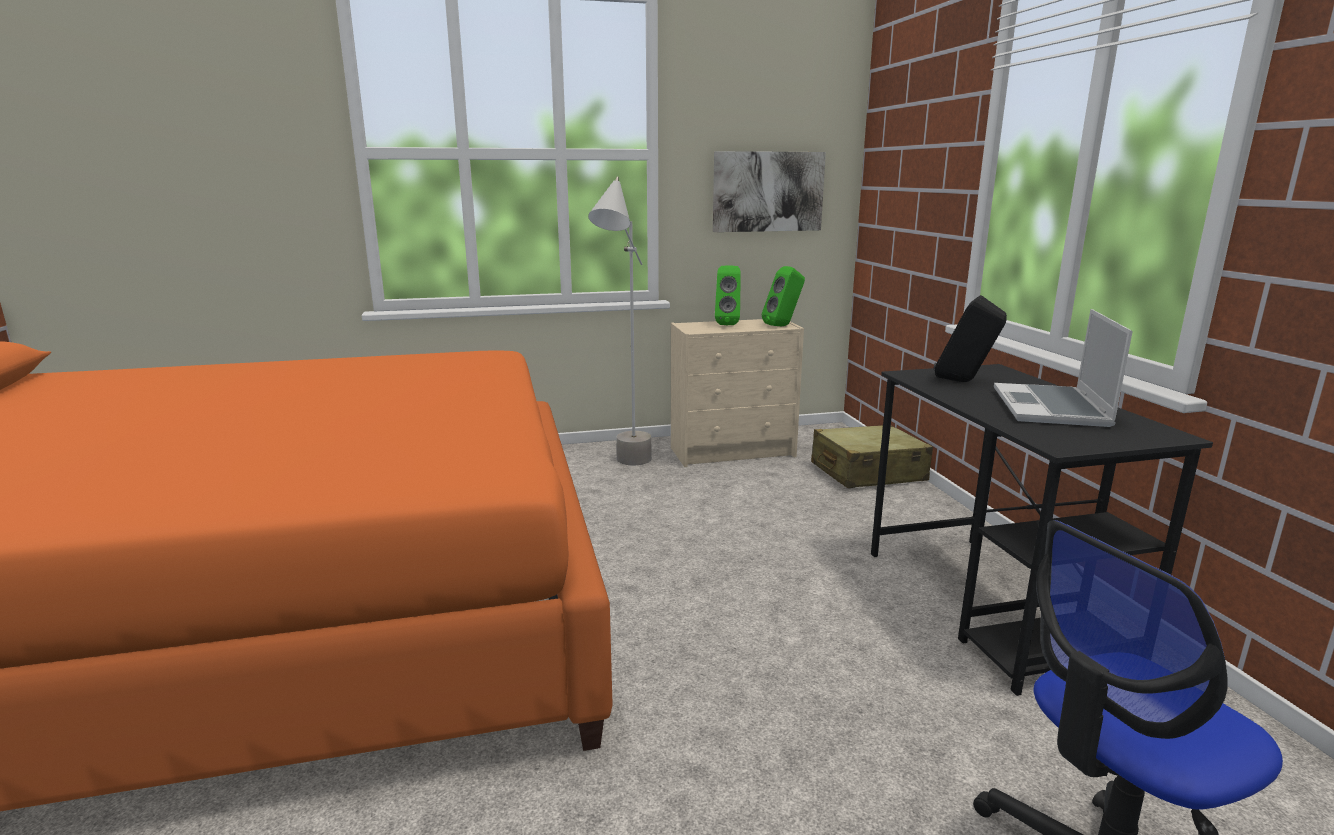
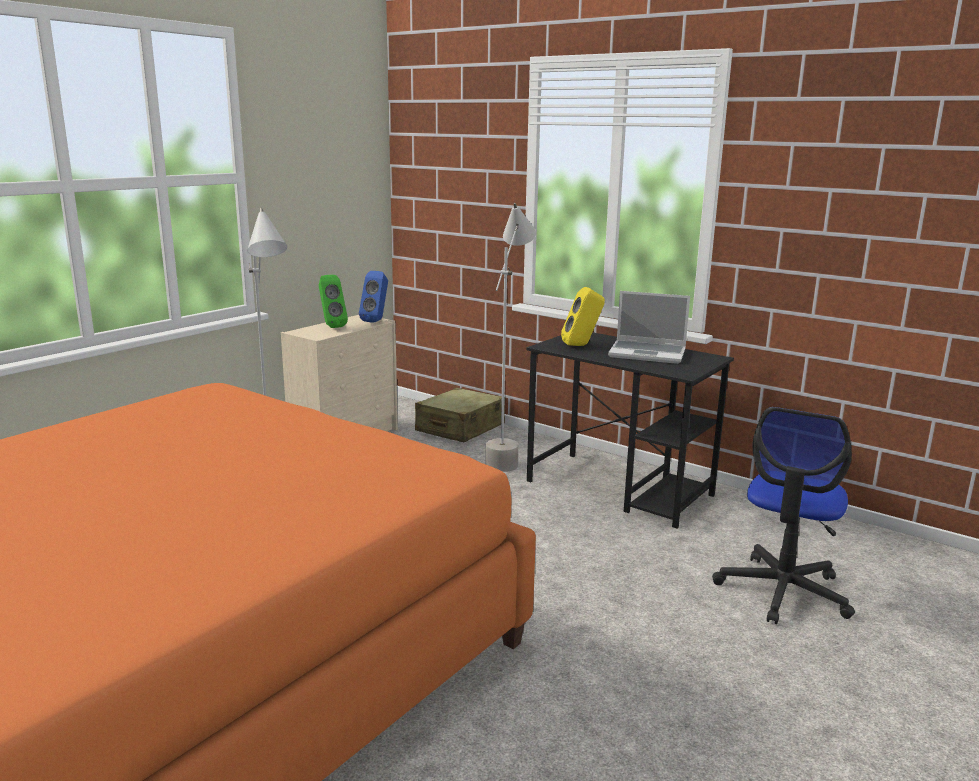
camera: 40 degrees left, 0 degrees up
picture [713,151,826,232] -> none
green speaker [762,266,805,326] -> blue speaker [359,271,388,323]
black speaker [934,295,1007,382] -> yellow speaker [561,287,605,346]
laptop [994,309,1133,427] -> laptop turned 45 degrees counterclockwise [608,291,690,364]
none -> grey floor lamp [485,203,536,472]

